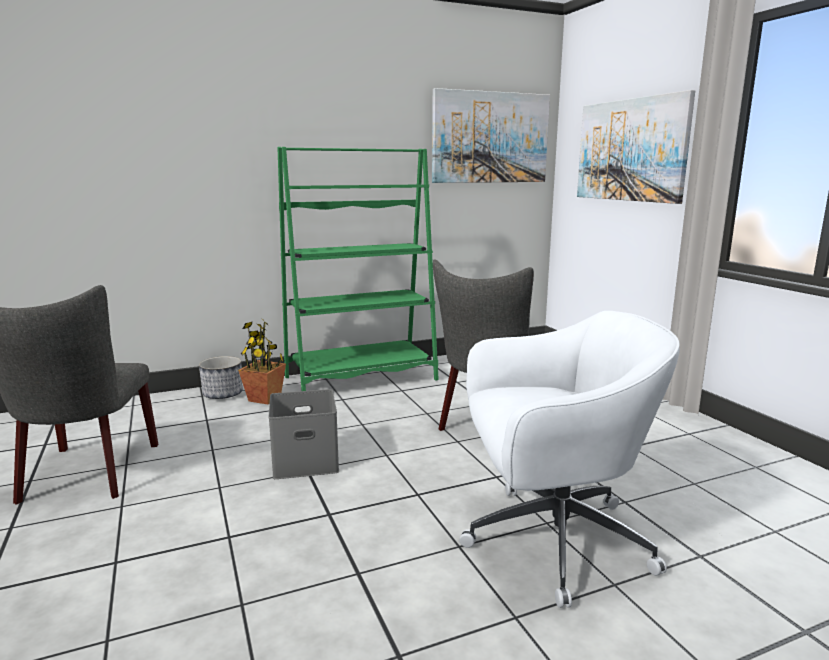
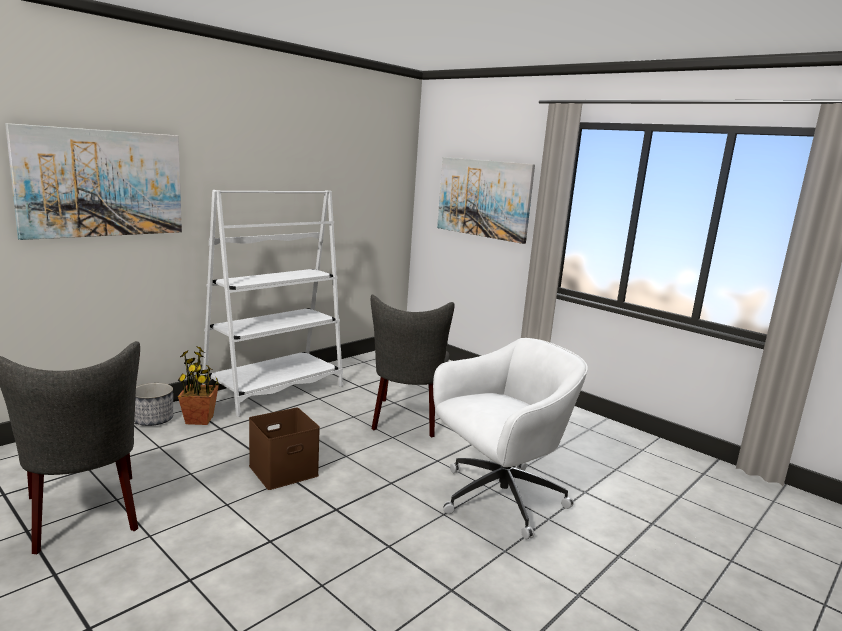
camera: 25 degrees left, 0 degrees up
grey storage box [269,389,339,479] -> brown storage box [249,408,320,490]
green bookcase [277,147,439,391] -> white bookcase [202,190,343,417]
picture [432,88,550,183] -> picture moved to [5,123,182,240]

